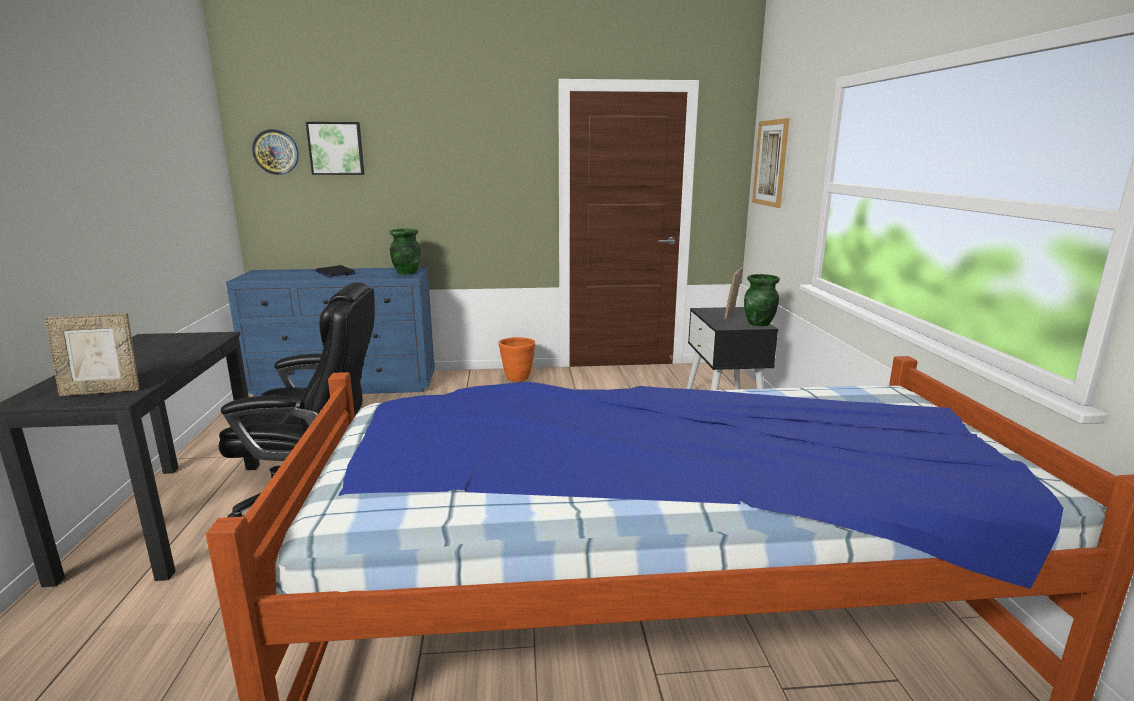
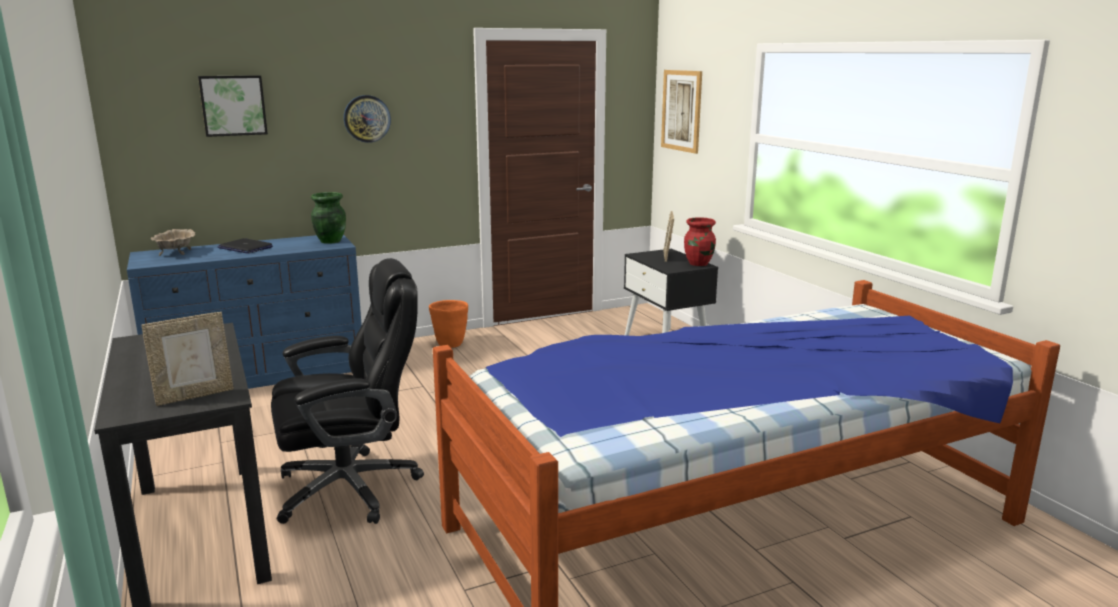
camera: 20 degrees left, 0 degrees up
wall clock [252,129,299,175] -> wall clock moved to [344,95,391,143]
green vase [744,274,780,326] -> red vase [684,217,716,266]
none -> beige bowl [150,229,195,256]

